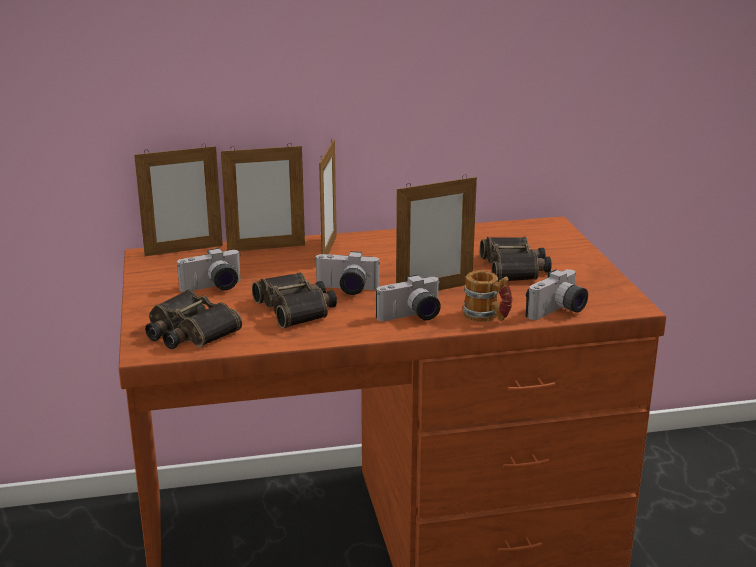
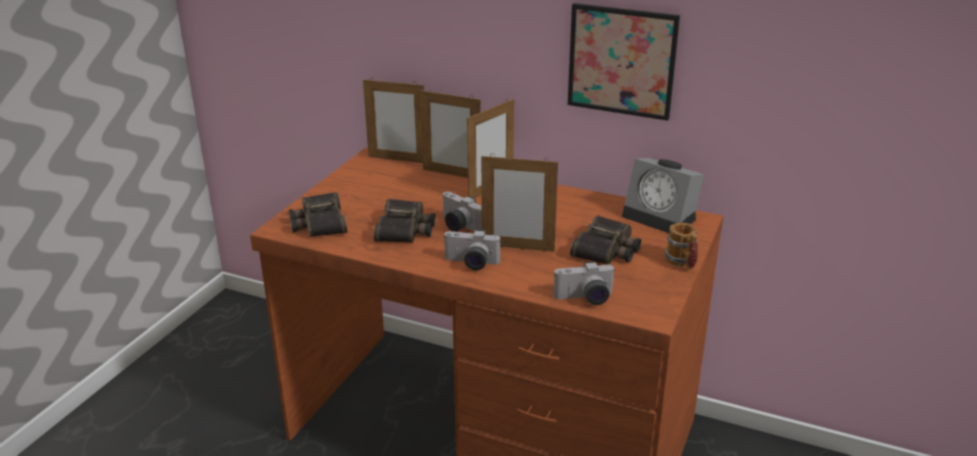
camera: 35 degrees right, 5 degrees up
camera [177,248,241,292] -> none
mug [463,270,513,322] -> mug moved to [665,223,698,269]
none -> picture [568,3,680,121]
none -> alarm clock [622,158,704,233]

